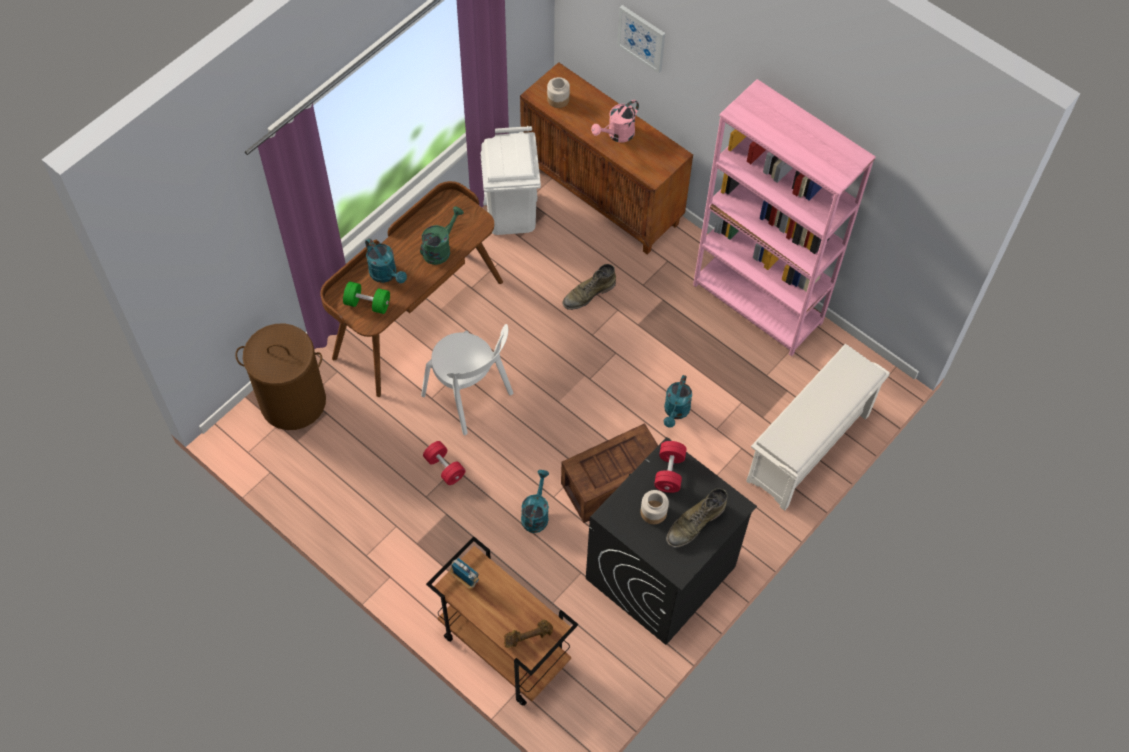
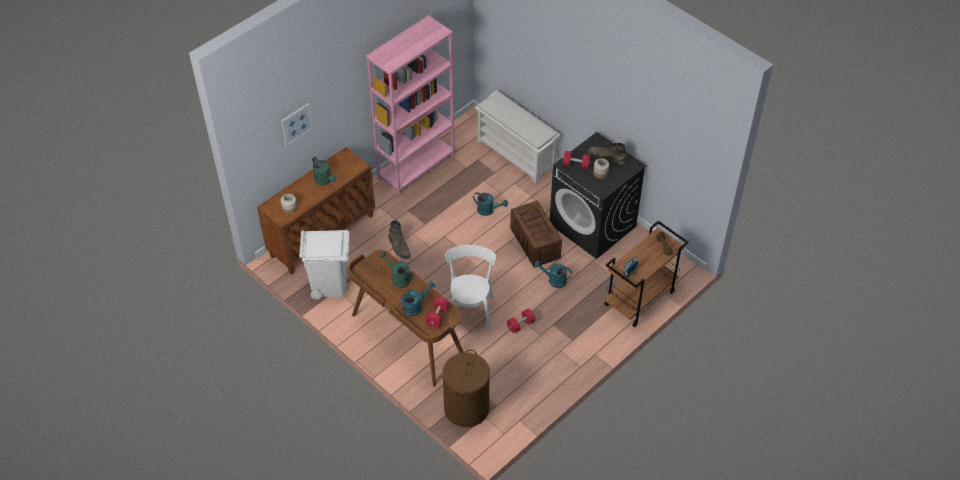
camera: 85 degrees left, 10 degrees down
green dumbbell [343,281,390,314] -> red dumbbell [425,297,449,328]
white chair [421,324,513,436] -> white chair turned 45 degrees counterclockwise [445,245,496,331]
pink watering can [591,100,639,143] -> green watering can [312,157,337,185]
green boot [666,489,728,548] -> green boot turned 150 degrees clockwise [588,143,627,165]

